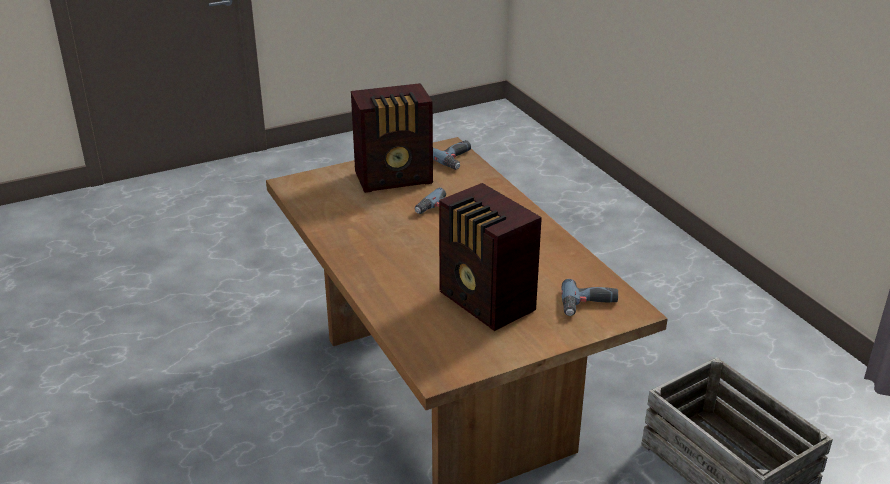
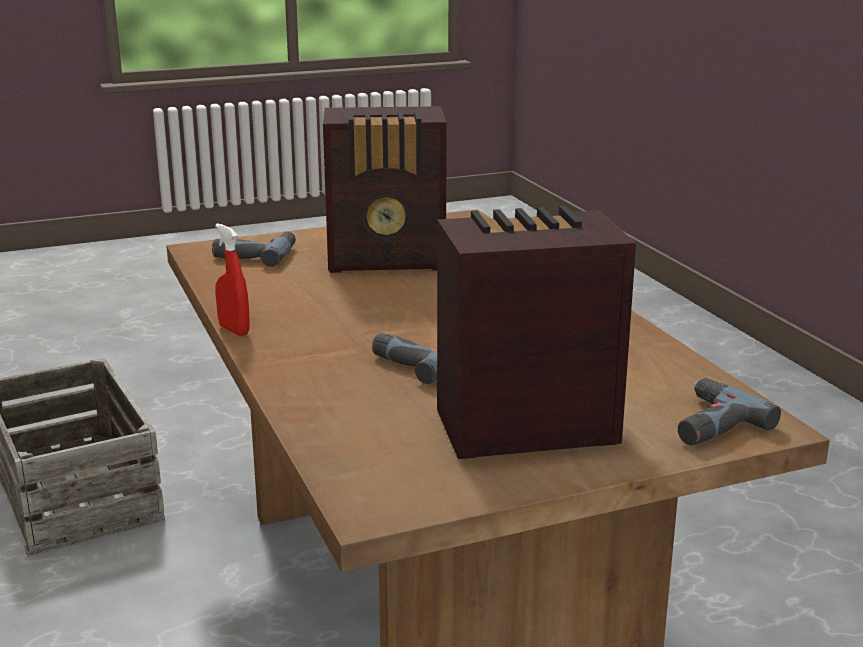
camera: 175 degrees left, 10 degrees down
power drill [433,140,471,170] -> power drill moved to [678,378,781,445]
radio [439,183,542,331] -> radio turned 120 degrees clockwise [323,106,447,273]
none -> red spray bottle [215,224,250,336]

